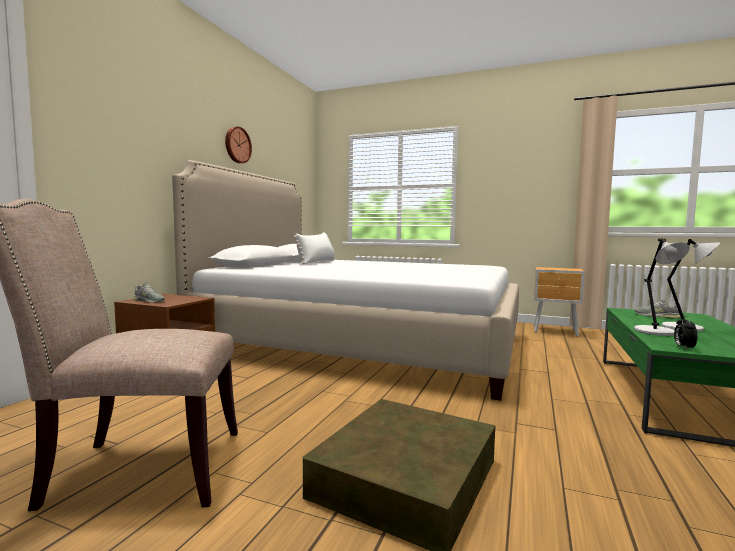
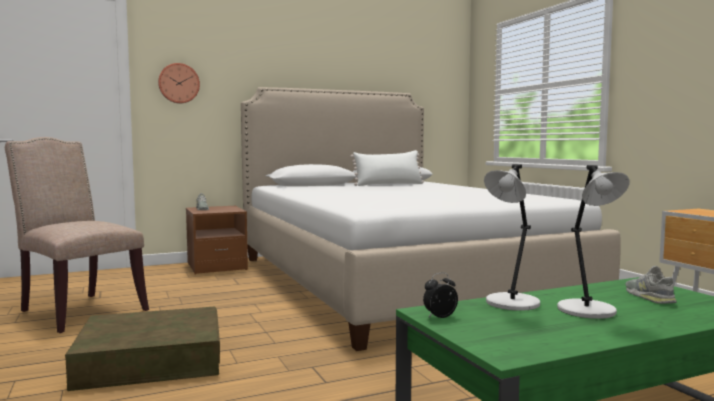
camera: 45 degrees right, 0 degrees up
wall clock [225,126,252,163] -> wall clock moved to [158,63,200,104]

